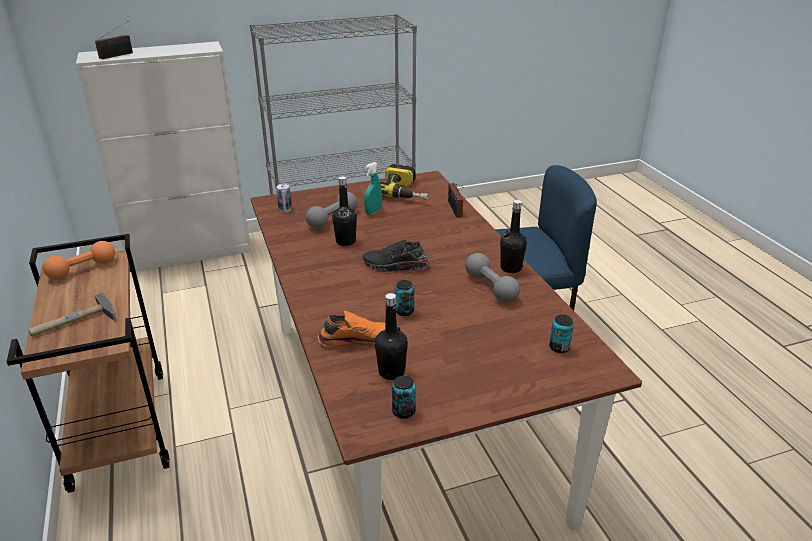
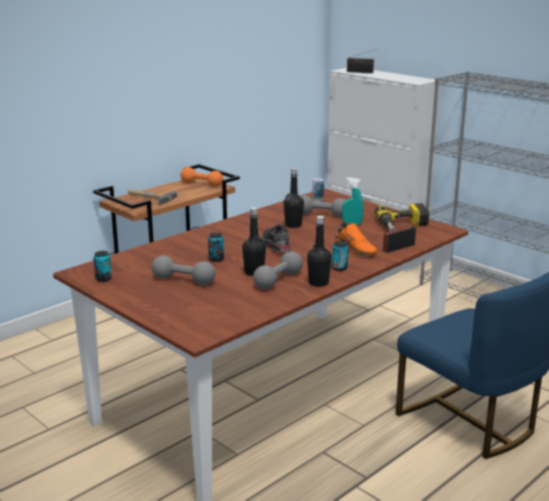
camera: 65 degrees right, 10 degrees down
orange shoe [318,311,385,347] -> orange shoe moved to [335,222,377,256]
black bottle [375,293,408,380] -> black bottle moved to [242,207,266,276]
can [549,314,574,353] -> can moved to [332,241,348,271]
none -> grey dumbbell [151,256,216,285]

